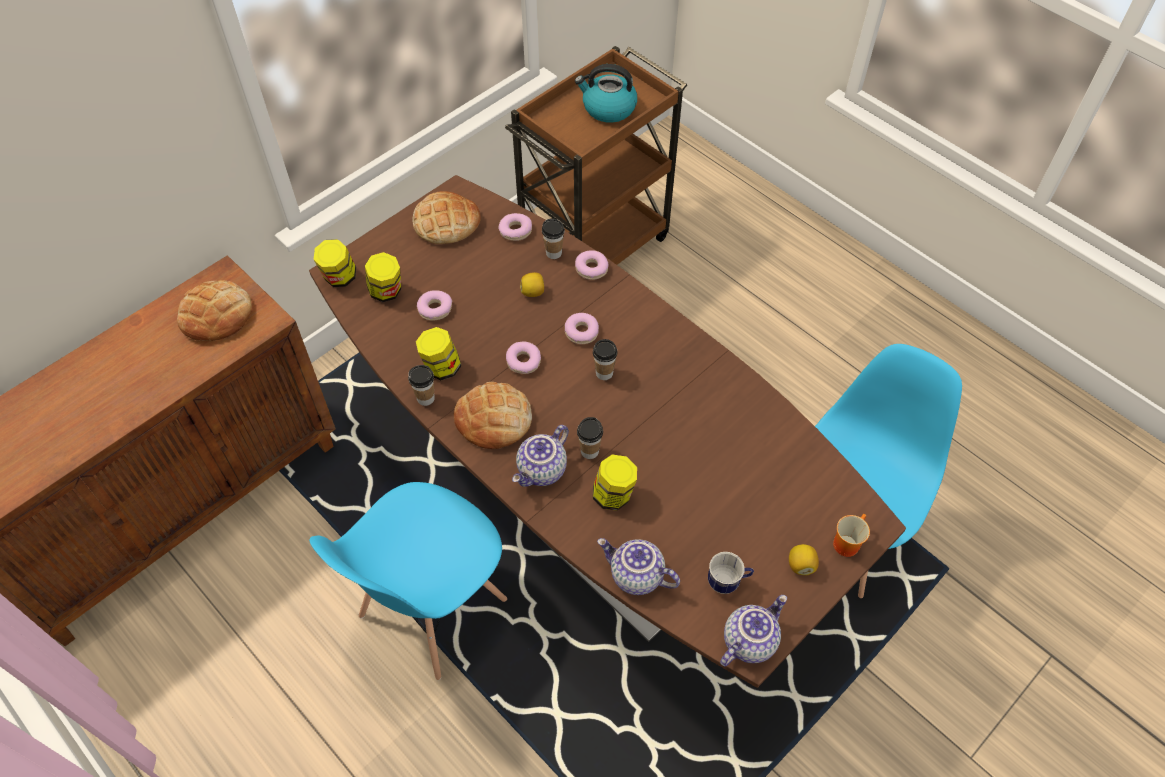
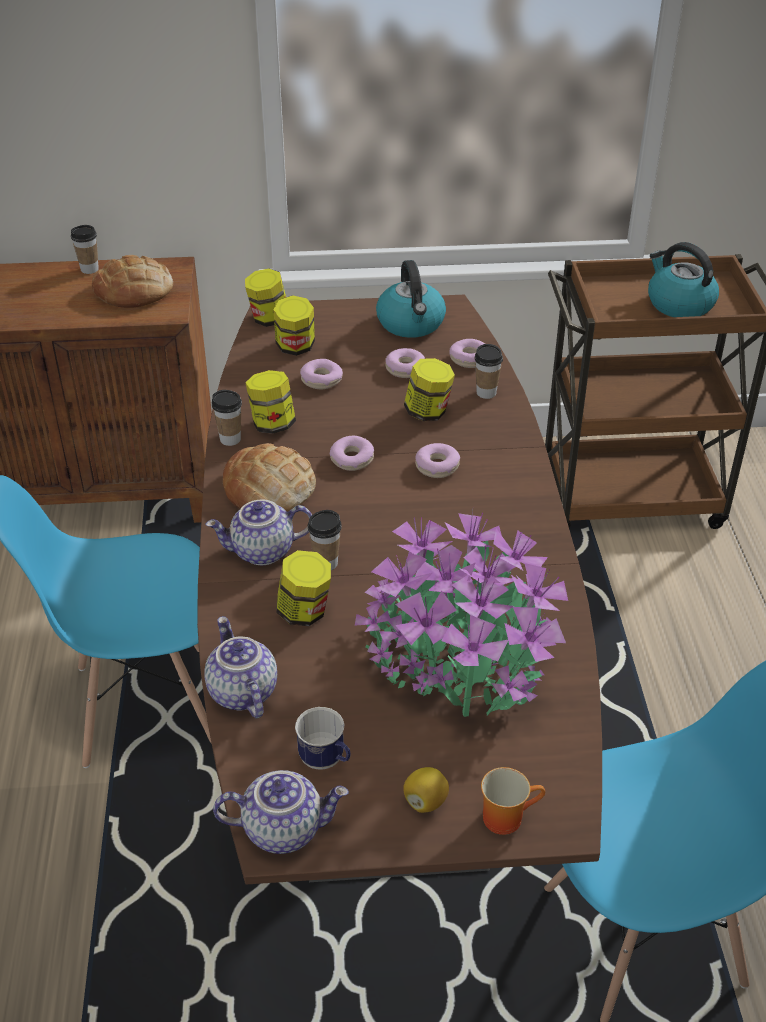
camera: 40 degrees right, 15 degrees down
bread [412,191,481,244] -> kettle [376,260,446,338]
lemon [520,272,544,297] -> jar [404,358,455,421]
donut [575,250,609,280] -> donut moved to [385,348,425,378]
cup [593,339,618,380] -> cup moved to [71,225,99,274]
none -> potted plant [355,510,568,717]

